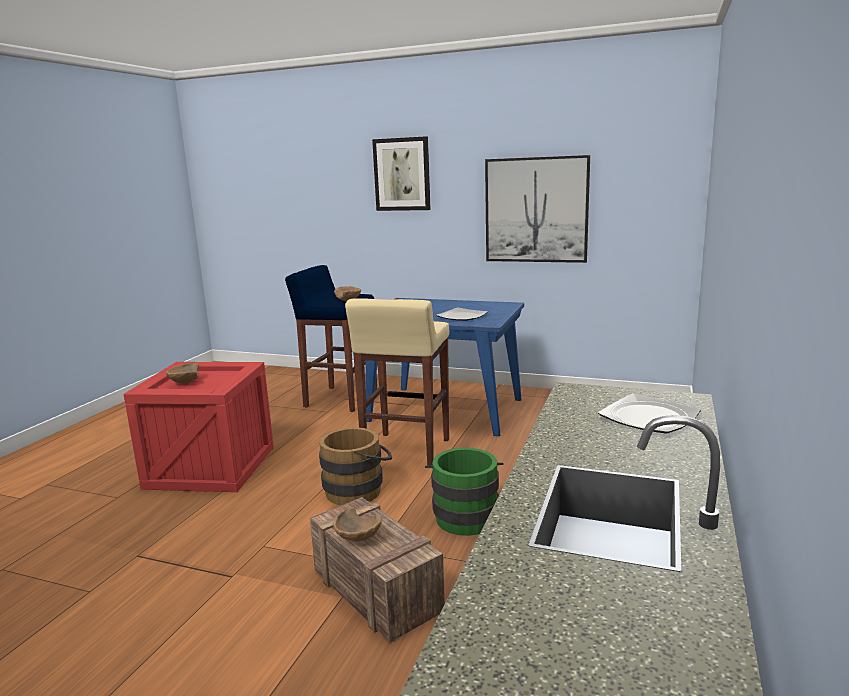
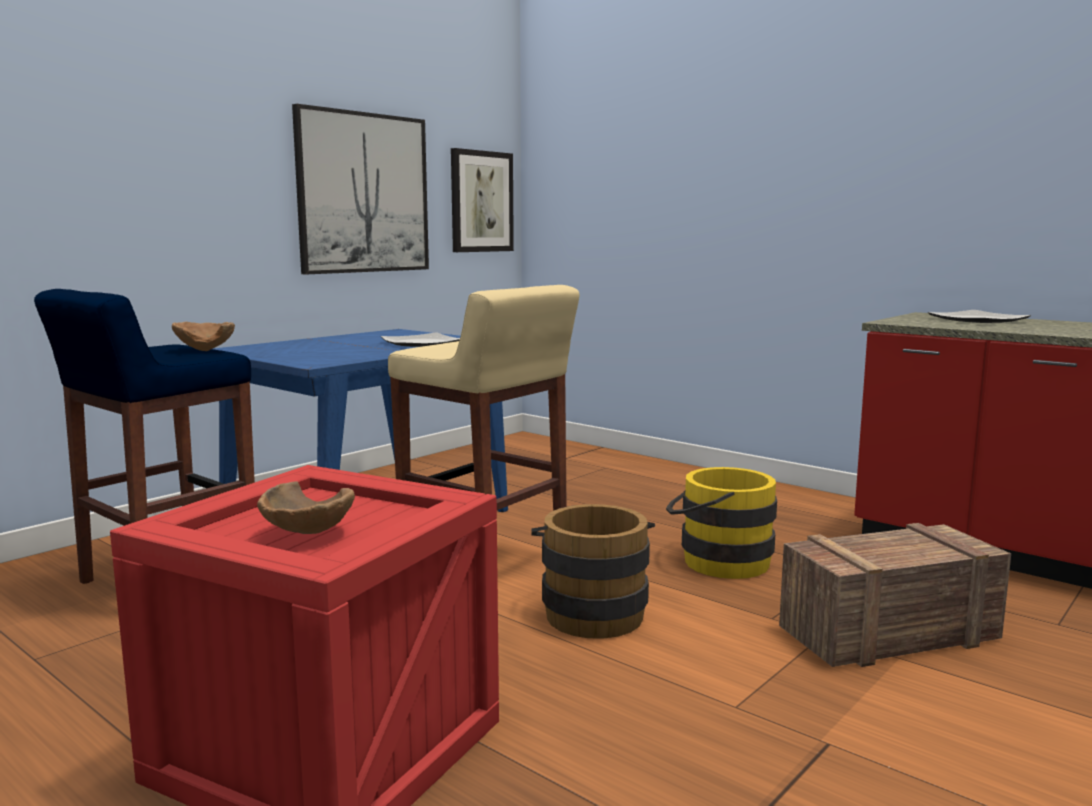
camera: 70 degrees left, 5 degrees down
brown bowl [333,507,382,542] -> none
picture [372,136,431,211] -> picture moved to [451,148,514,252]
green bucket [425,448,504,536] -> yellow bucket [666,467,777,579]

